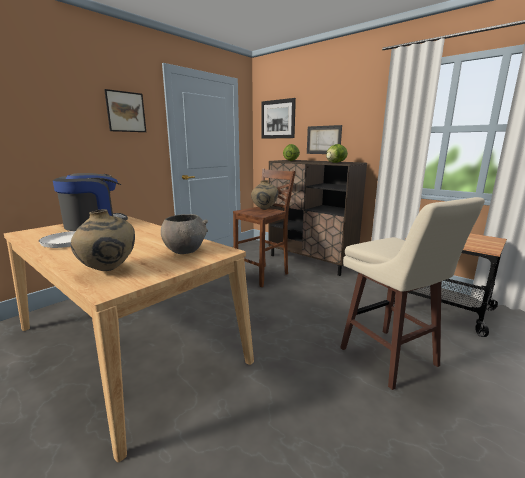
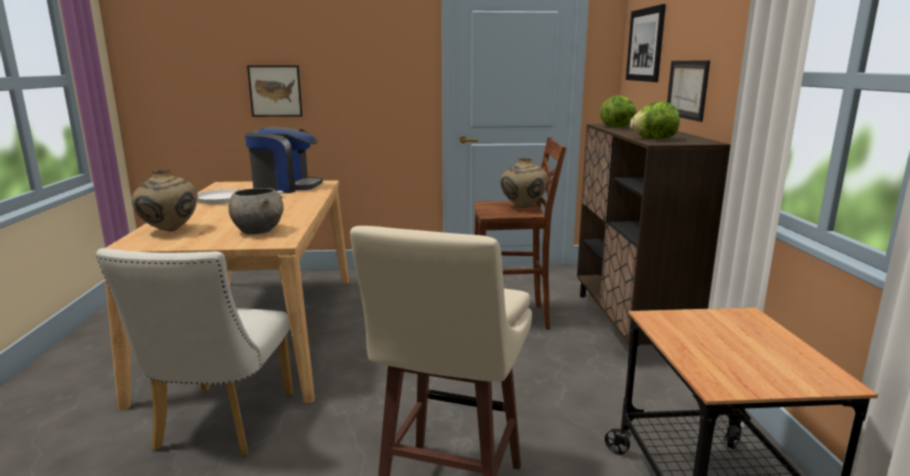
camera: 45 degrees right, 0 degrees up
picture [104,89,146,132] -> picture moved to [247,65,302,117]
none -> white chair [96,248,293,456]

